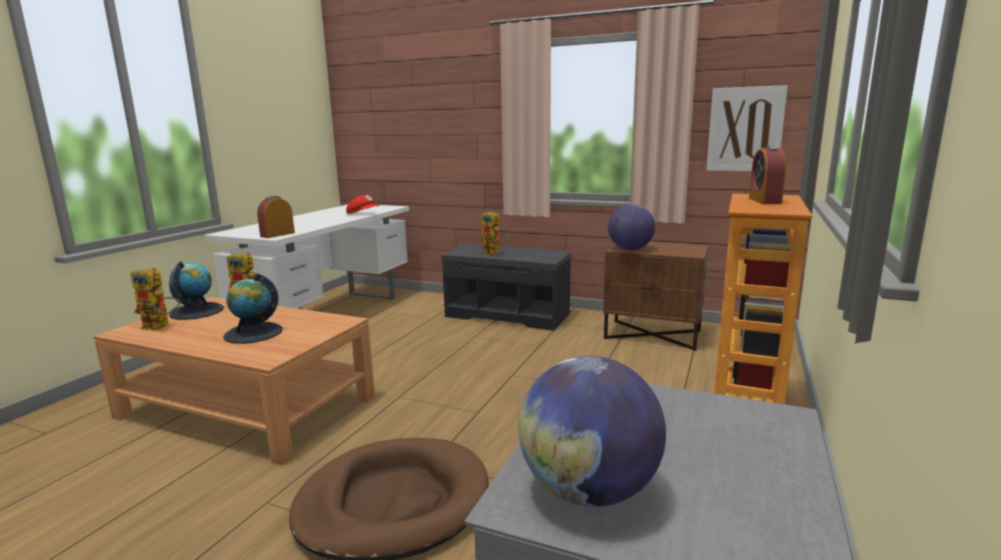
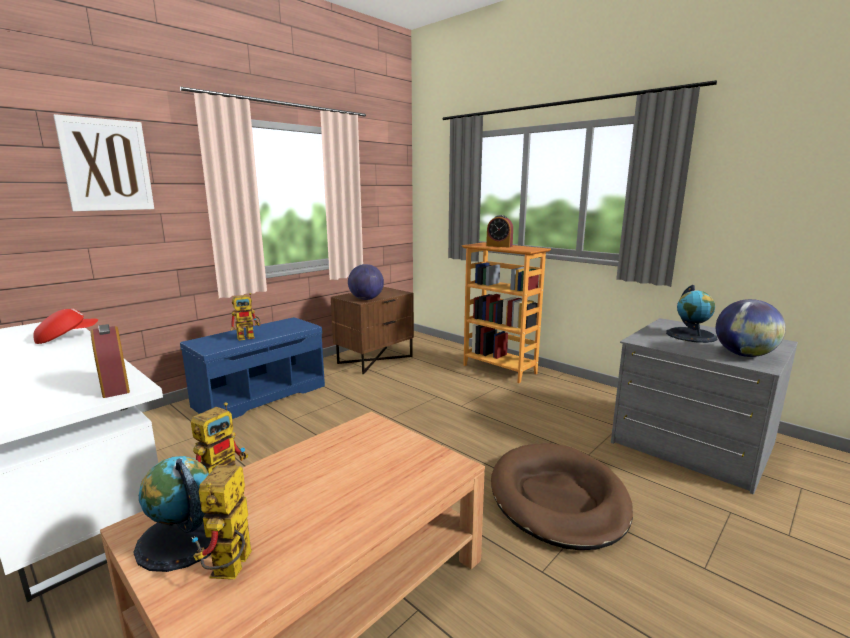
camera: 70 degrees left, 0 degrees up
toy robot [130,267,180,331] -> toy robot turned 150 degrees clockwise [191,465,252,579]
globe [223,273,283,344] -> globe moved to [666,285,717,343]
grey bench [441,244,572,331] -> blue bench [180,317,325,419]
picture [706,85,788,171] -> picture moved to [53,114,154,211]

